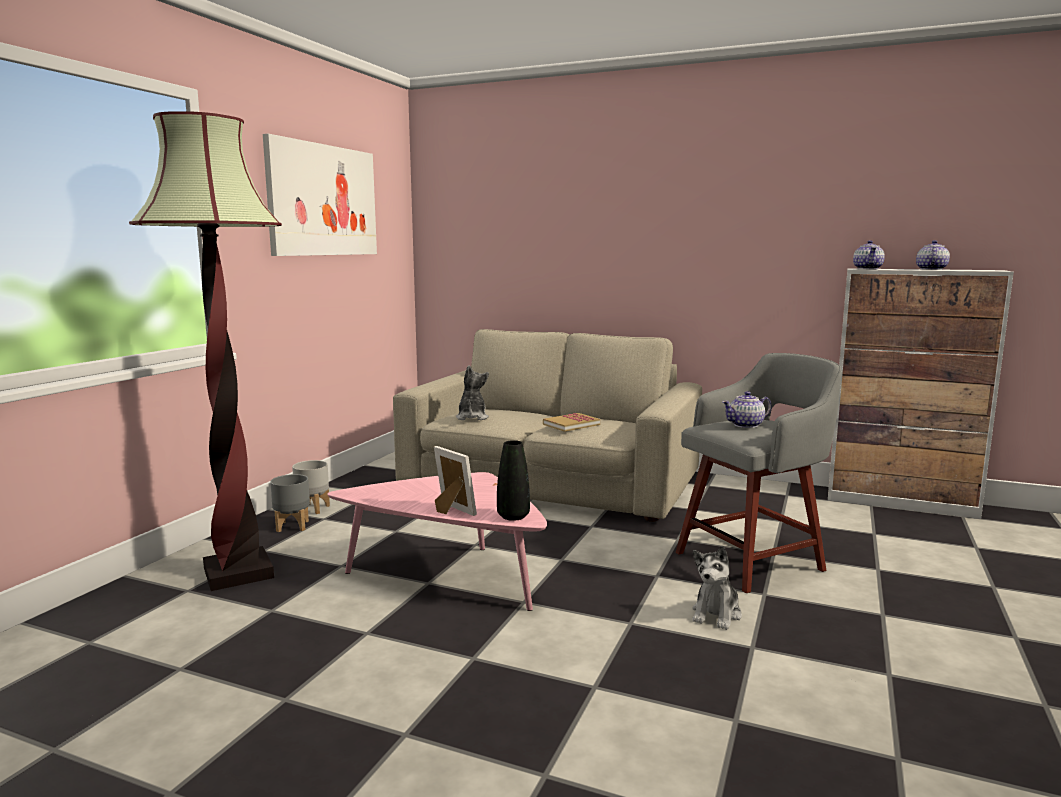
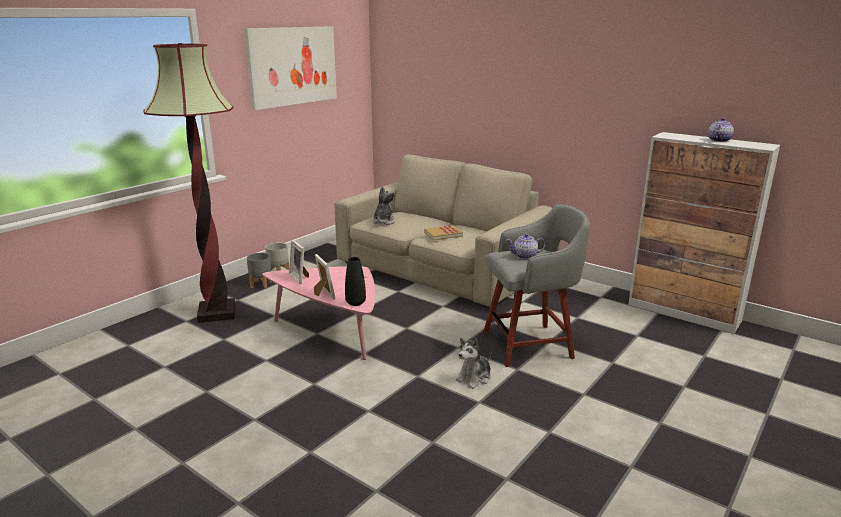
camera: 15 degrees right, 10 degrees up
teapot [853,240,885,269] -> none
none -> picture frame [289,240,309,284]

